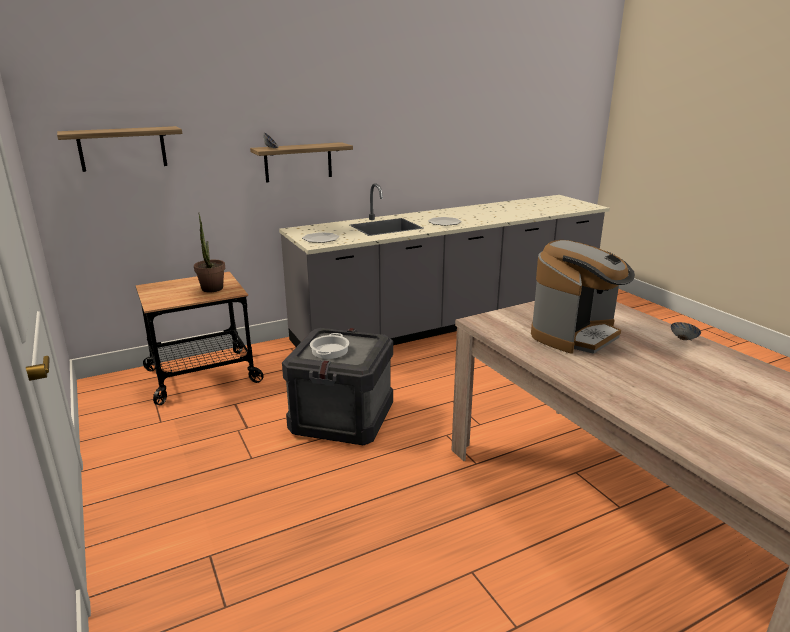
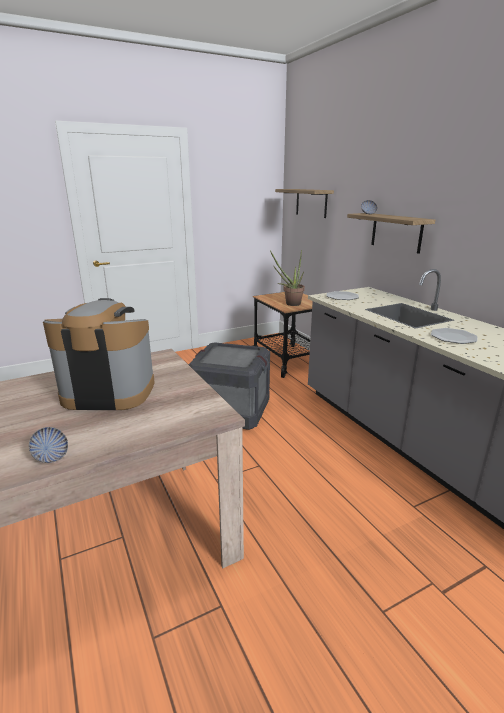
camera: 90 degrees right, 0 degrees up
cooking pot [310,333,349,359] -> none
coffee machine [531,240,635,354] -> coffee machine turned 135 degrees clockwise [43,298,155,410]

